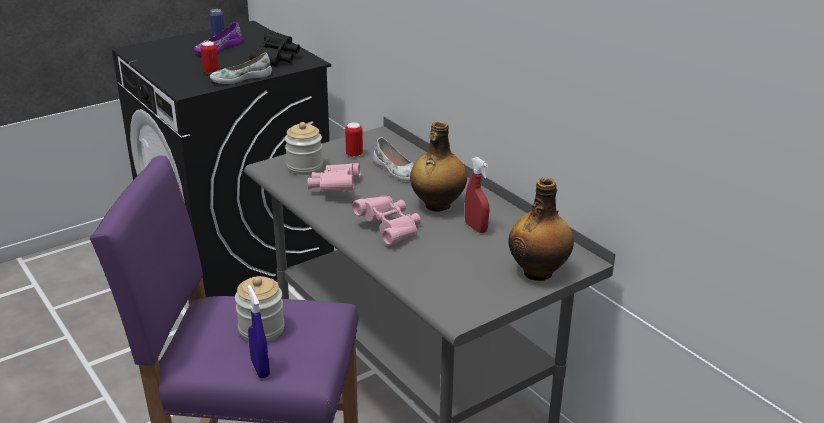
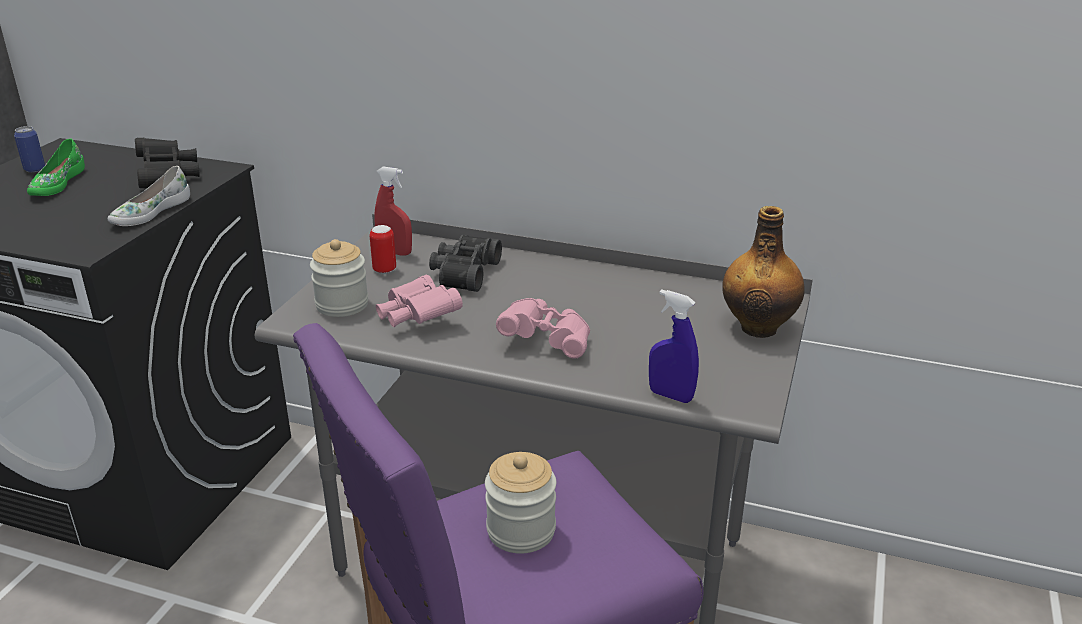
camera: 35 degrees left, 0 degrees up
purple shoe [194,22,242,54] -> green shoe [27,139,85,196]
can [201,42,219,74] -> none
blue spray bottle [247,285,270,378] -> blue spray bottle moved to [649,289,699,403]
white shoe [373,137,414,182] -> black binoculars [429,235,502,292]
bottle [410,121,467,212] -> none
red spray bottle [465,157,489,233] -> red spray bottle moved to [374,166,412,256]

